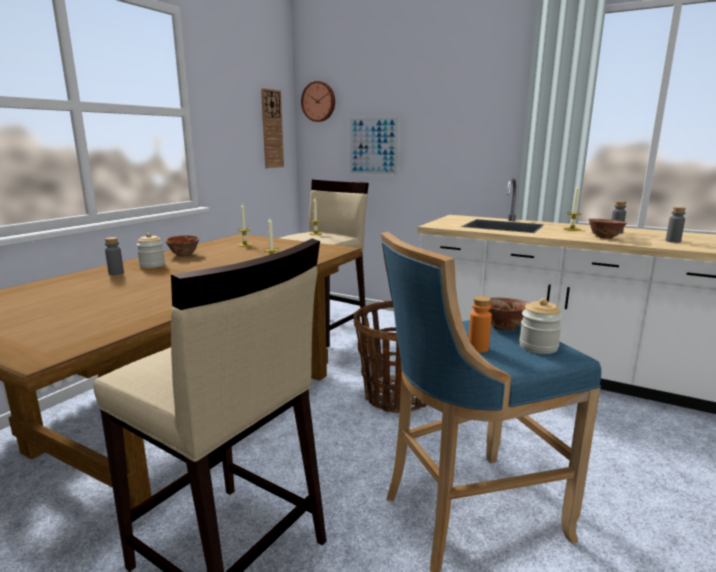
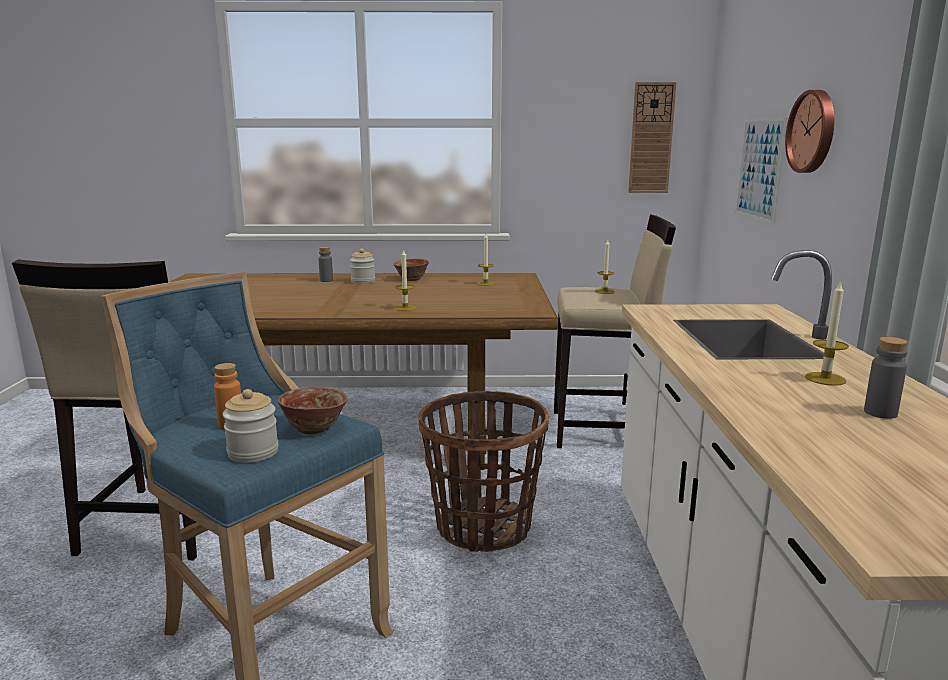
camera: 60 degrees right, 0 degrees up
wall clock [301,81,335,122] -> wall clock moved to [785,90,834,173]
bowl [589,219,627,239] -> none
grey bottle [666,207,686,243] -> none

